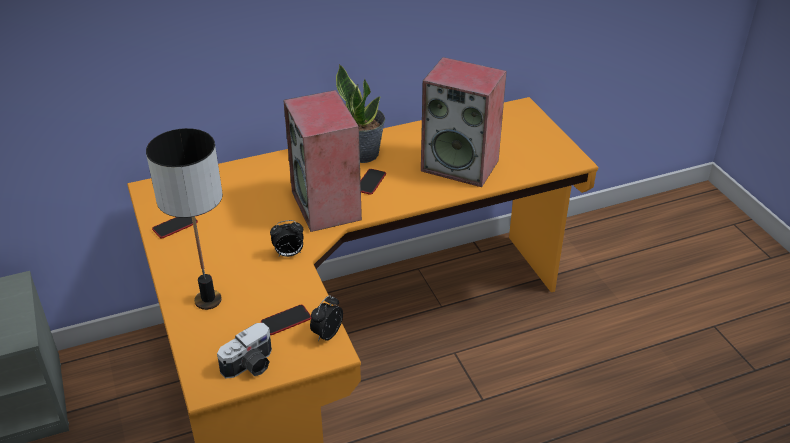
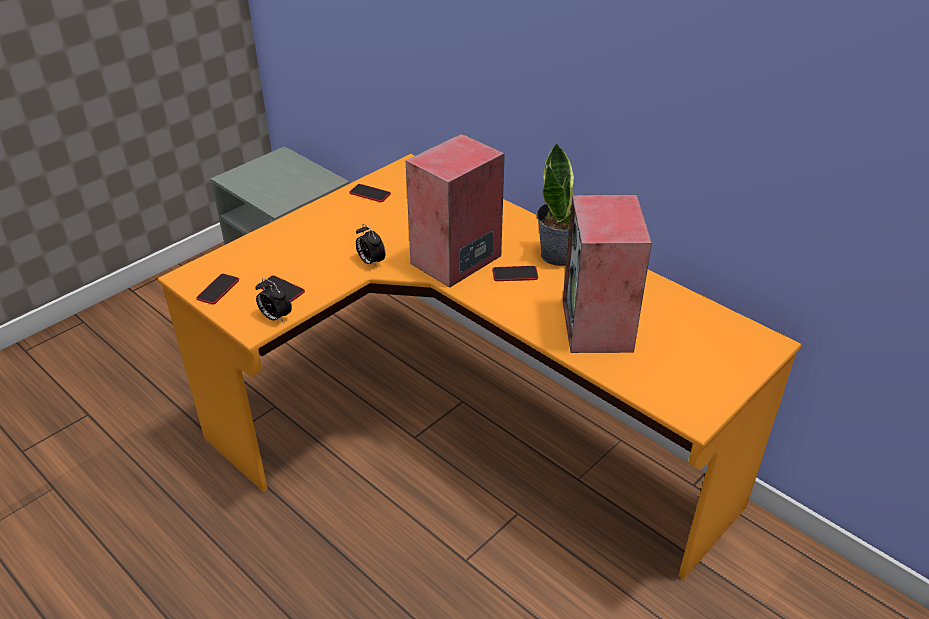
camera: 65 degrees right, 0 degrees up
table lamp [146,128,223,310] -> none
camera [217,323,272,379] -> phone [196,274,239,304]
alarm clock [310,295,343,341] -> alarm clock turned 150 degrees counterclockwise [255,278,292,322]

